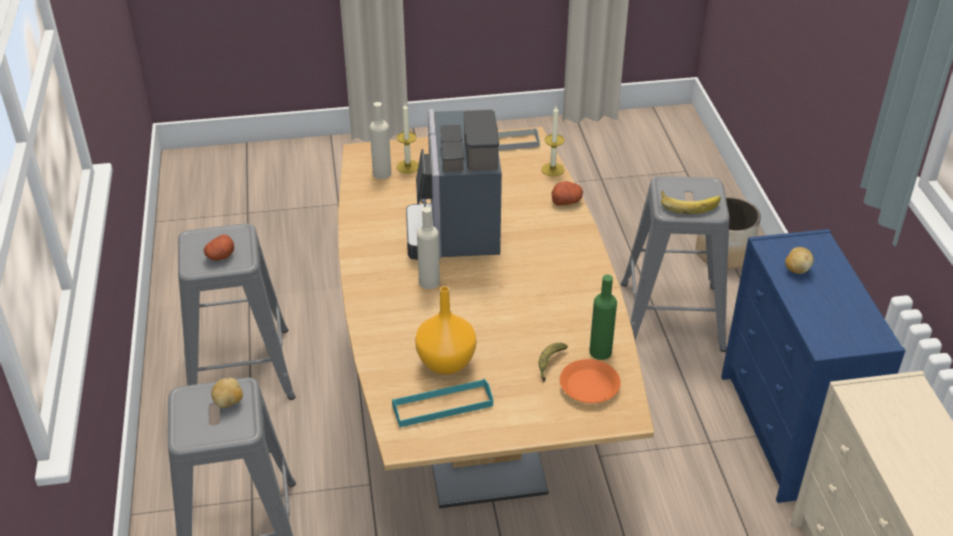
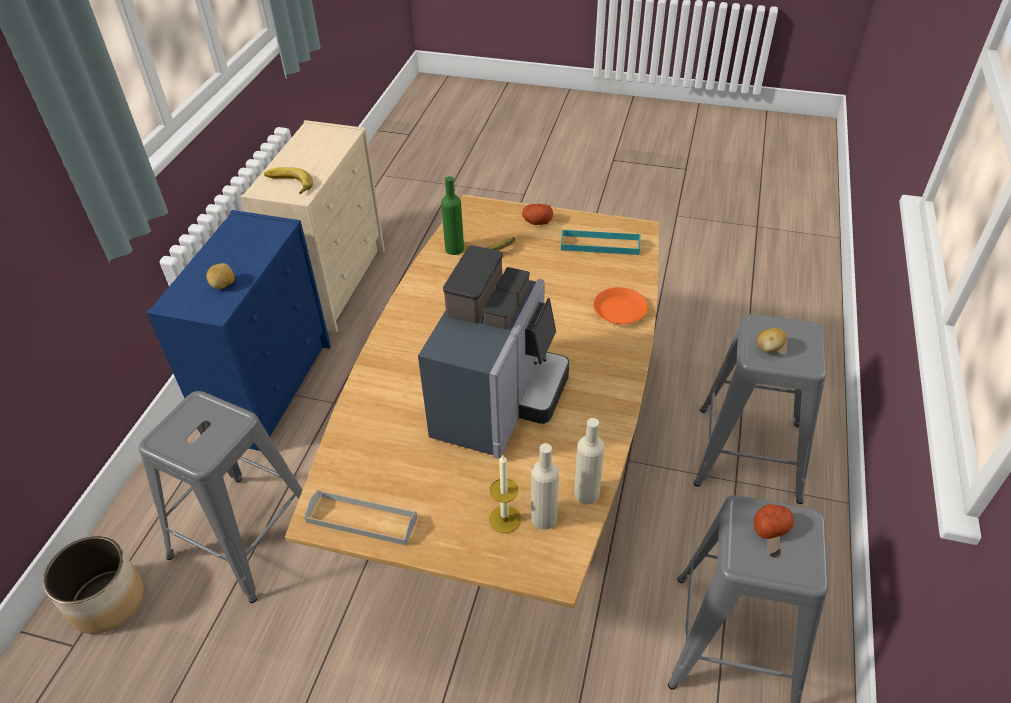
camera: 155 degrees left, 5 degrees up
orange vase [415,286,476,374] -> none
beige bottle [417,207,440,289] -> beige bottle moved to [574,418,605,504]
candle [541,106,565,177] -> none
potato [552,181,583,206] -> potato moved to [522,204,553,225]
orange plate [560,359,621,403] -> orange plate moved to [593,287,648,324]
banana [661,190,721,214] -> banana moved to [264,167,313,194]

